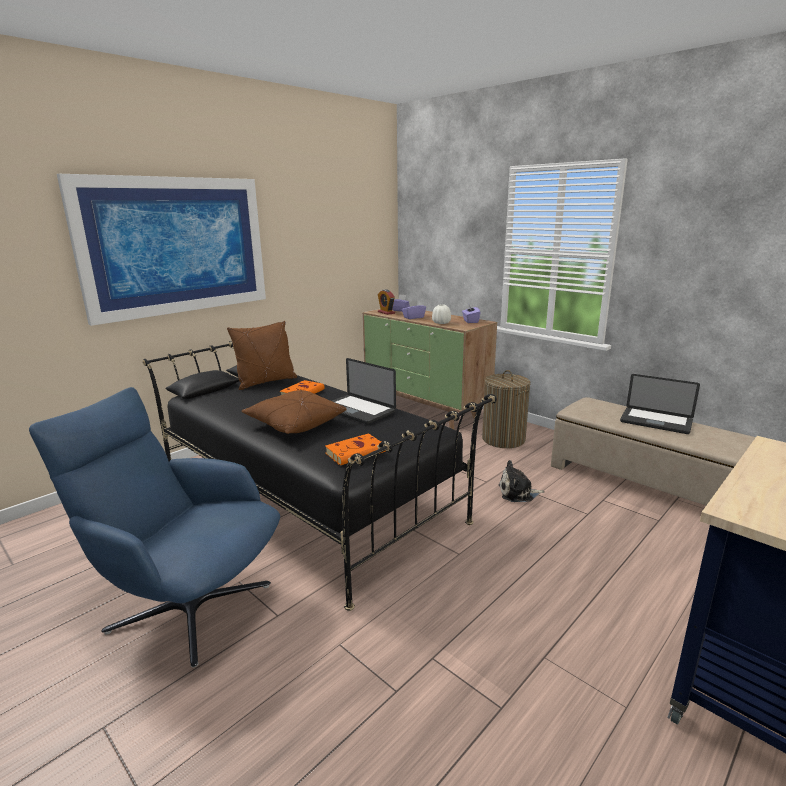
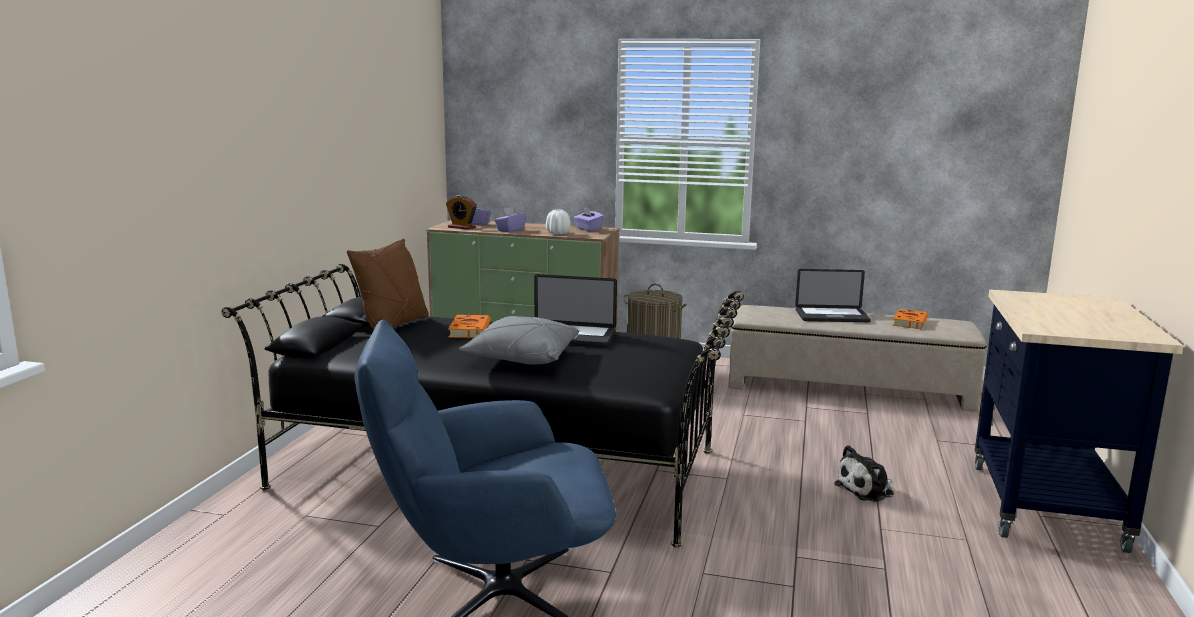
camera: 30 degrees left, 5 degrees down
picture [57,174,266,326] -> none
brown pillow [242,390,347,434] -> grey pillow [459,316,579,364]
orange book [325,433,386,465] -> orange book moved to [892,309,928,329]
plush toy [499,460,545,502] -> plush toy moved to [834,445,894,502]

